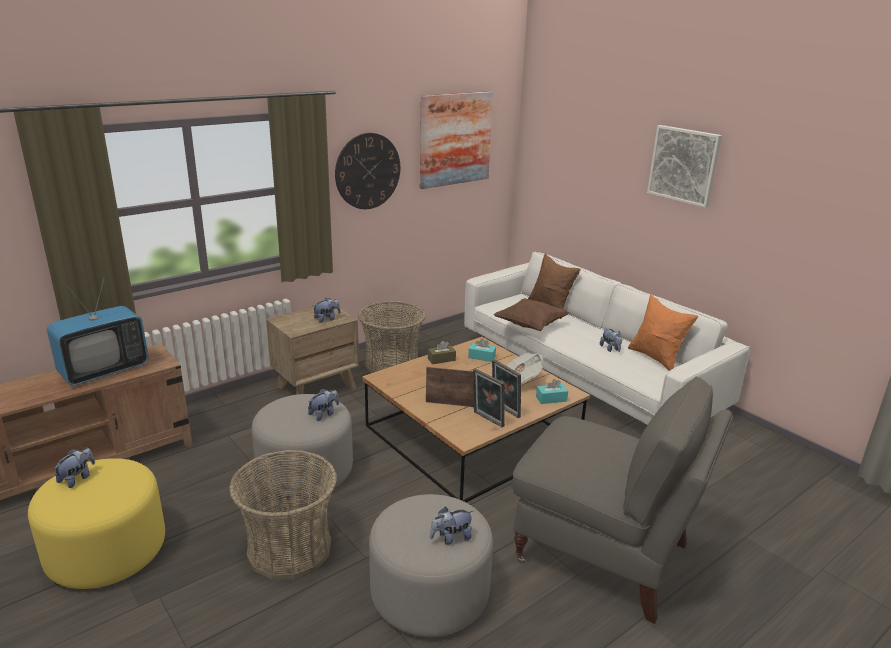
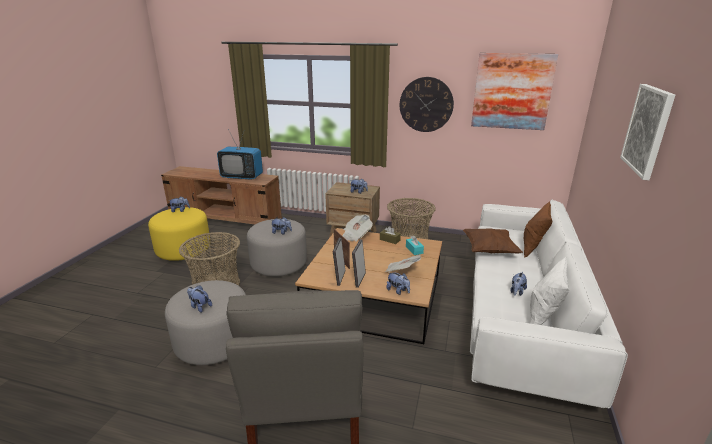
camera: 55 degrees right, 0 degrees up
turquoise tissue box [536,379,568,404] -> plush toy [386,272,410,295]
orange pillow [628,295,698,371] -> white pillow [530,257,569,325]
none -> newspaper [342,215,373,242]

